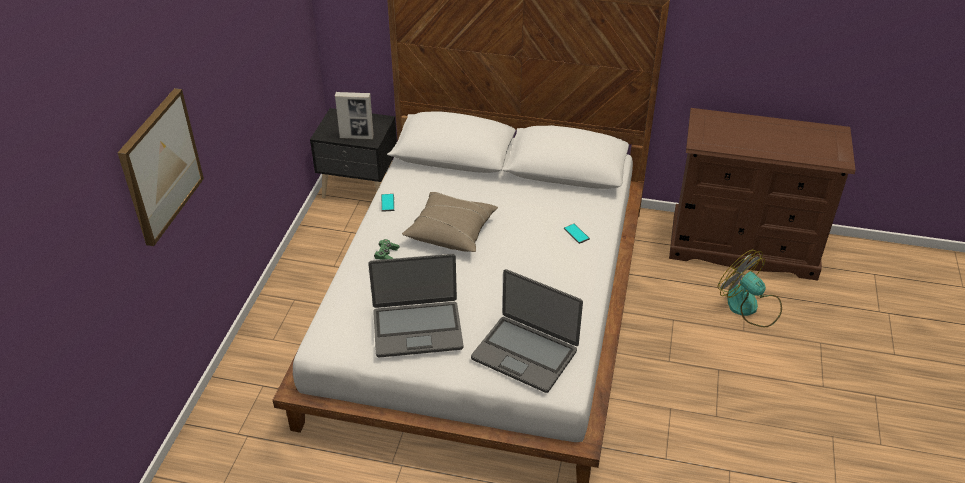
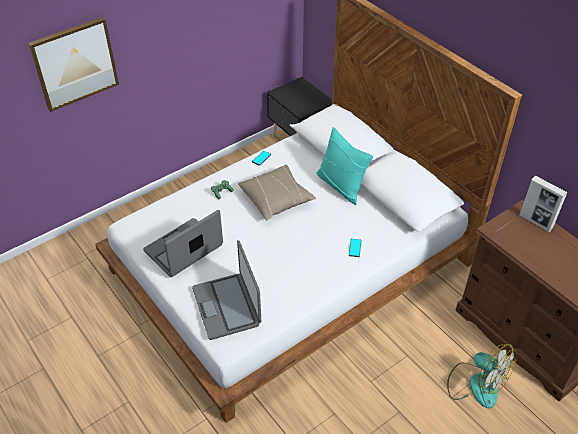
camera: 40 degrees right, 5 degrees up
picture frame [335,92,374,139] -> picture frame moved to [519,175,568,232]
laptop [368,254,463,358] -> laptop turned 105 degrees clockwise [143,210,223,277]
fan [718,249,782,327] -> fan turned 135 degrees clockwise [447,344,517,408]
none -> turquoise pillow [316,127,373,205]

